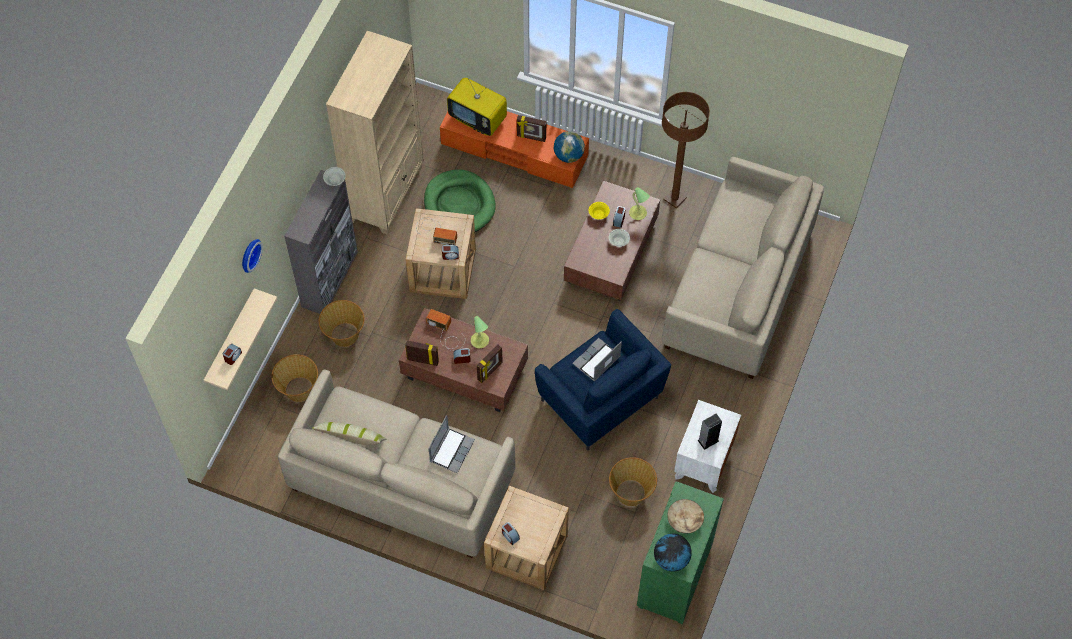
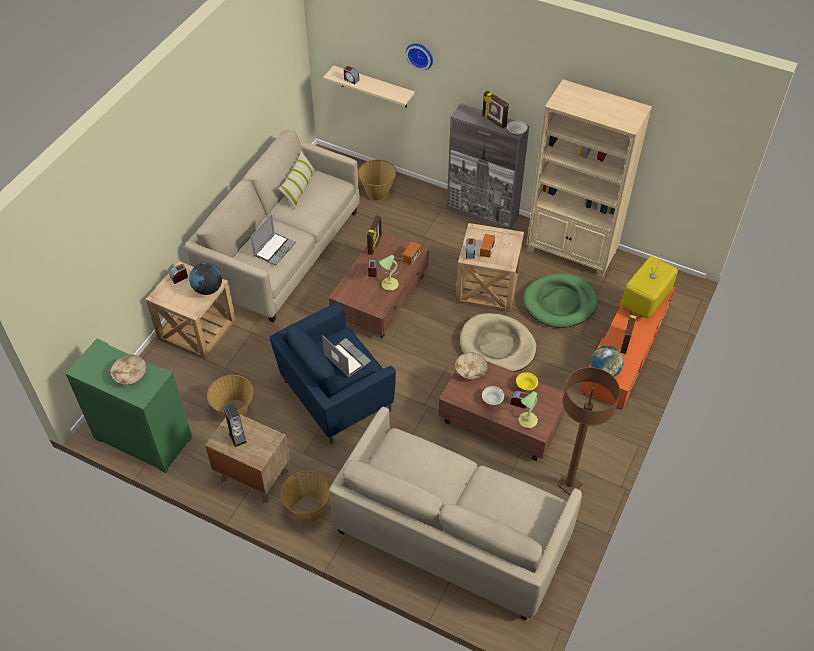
camera: 95 degrees right, 10 degrees down
basket [319,300,364,347] -> basket moved to [281,471,330,523]
laptop [428,415,475,473] -> laptop turned 90 degrees counterclockwise [251,214,296,265]
picture frame [477,344,503,383] -> picture frame moved to [482,91,509,129]
globe [654,534,692,572] -> globe moved to [189,263,222,295]
white nightstand [674,400,741,493] -> brown nightstand [205,414,290,503]
none -> beige bowl [455,352,488,379]
none -> beige dog bed [460,313,537,372]

